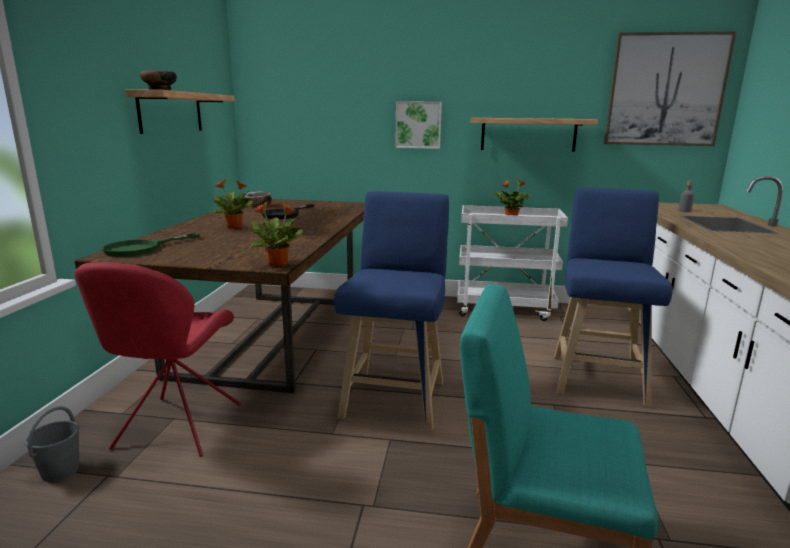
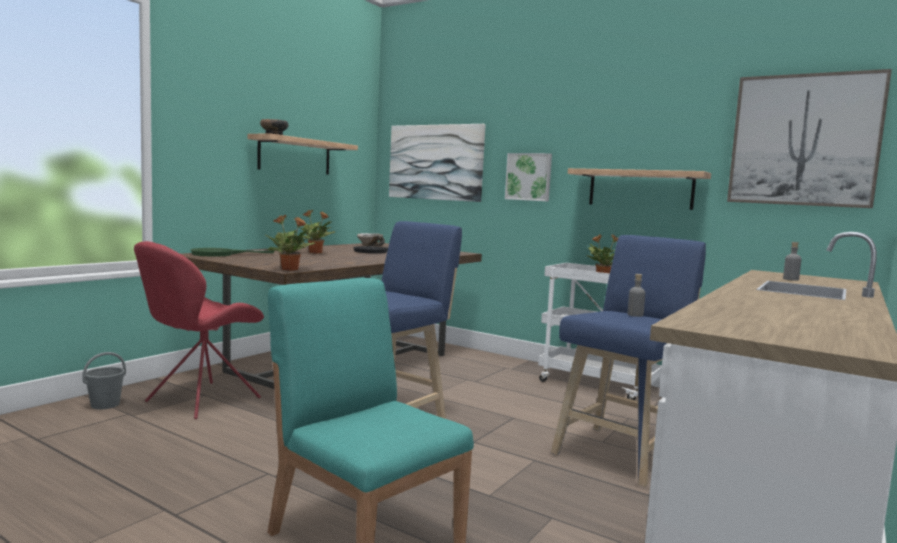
camera: 25 degrees right, 10 degrees down
none -> picture [389,124,485,202]
none -> grey bottle [628,274,645,317]

